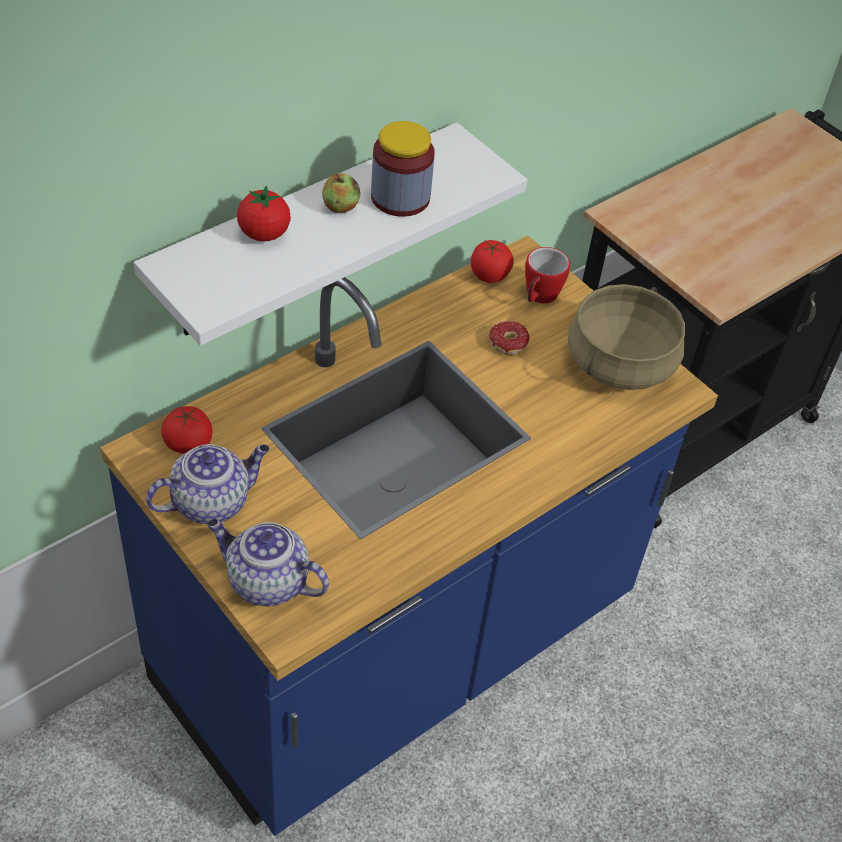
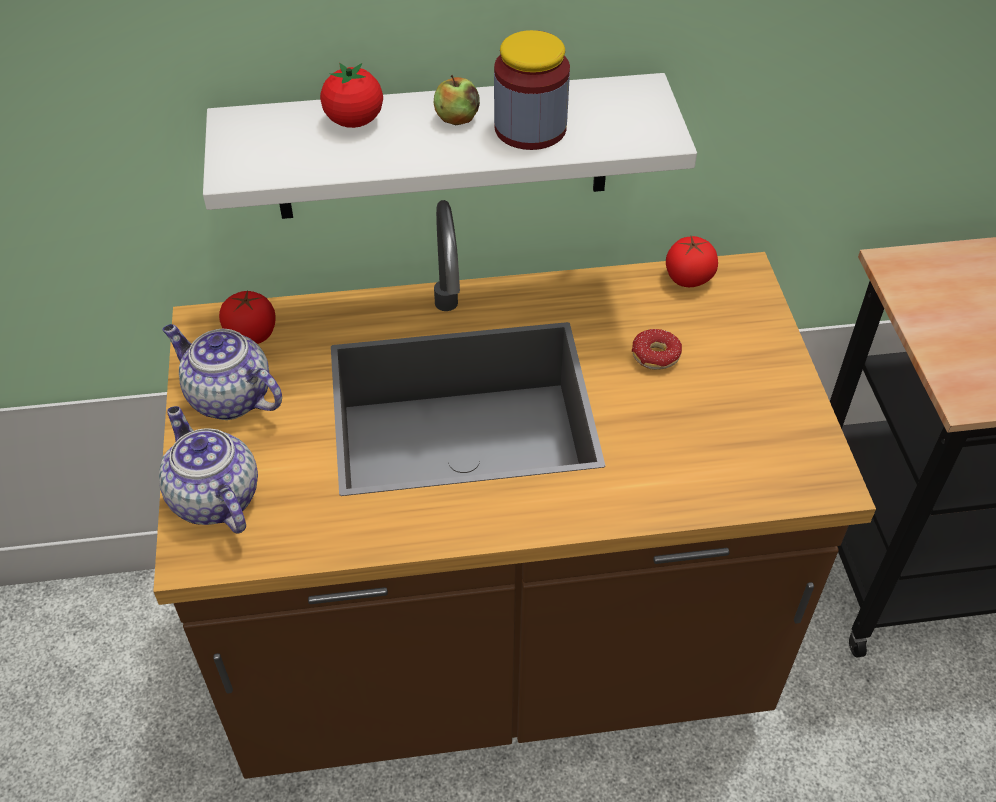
camera: 35 degrees right, 0 degrees up
blue counter [100,235,718,836] -> brown counter [153,200,876,779]
teapot [146,444,269,524] -> teapot turned 150 degrees counterclockwise [162,324,282,420]
mug [525,247,570,304] -> none
beige cooking pot [568,284,685,390] -> none

